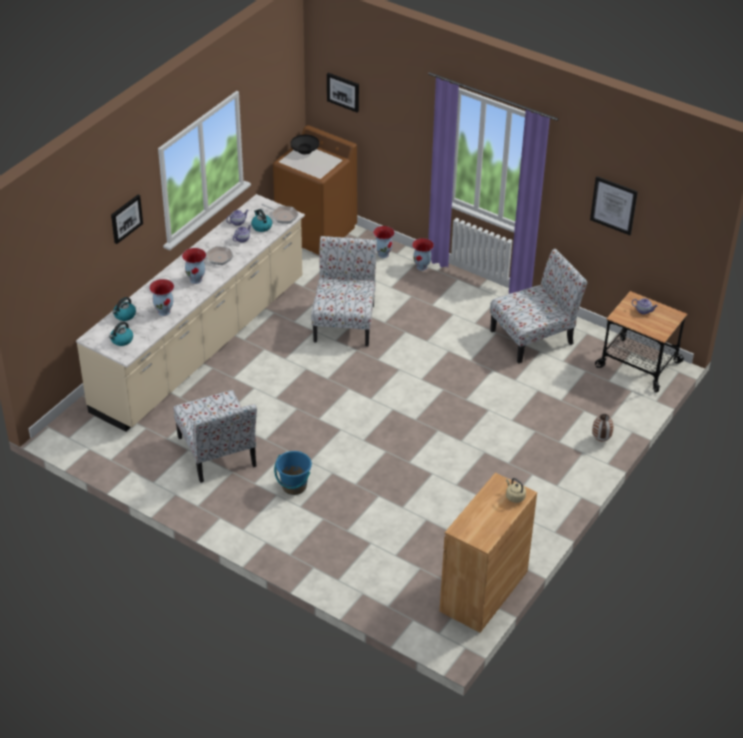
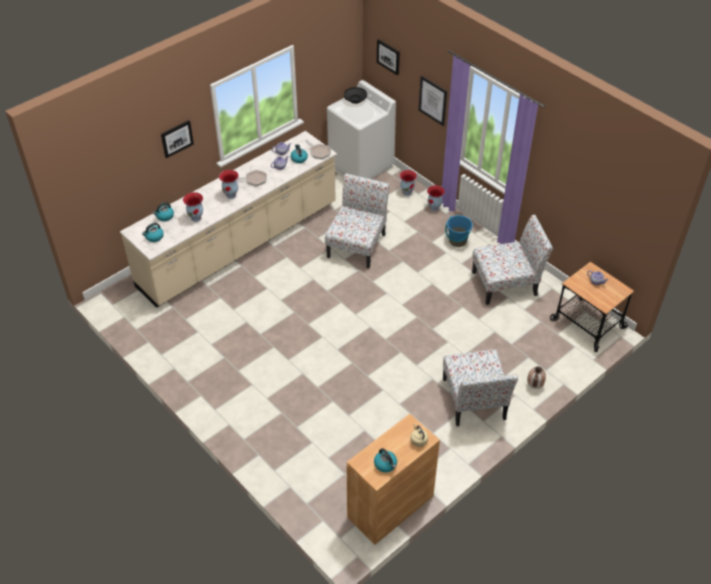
camera: 15 degrees right, 5 degrees up
chair [173,390,257,483] -> chair moved to [443,349,518,426]
brown washing machine [273,125,357,255] -> white washing machine [327,80,396,179]
blue bucket [274,451,312,495] -> blue bucket moved to [445,215,473,247]
picture [590,176,638,235] -> picture moved to [419,76,447,126]
none -> kettle [374,448,397,472]

